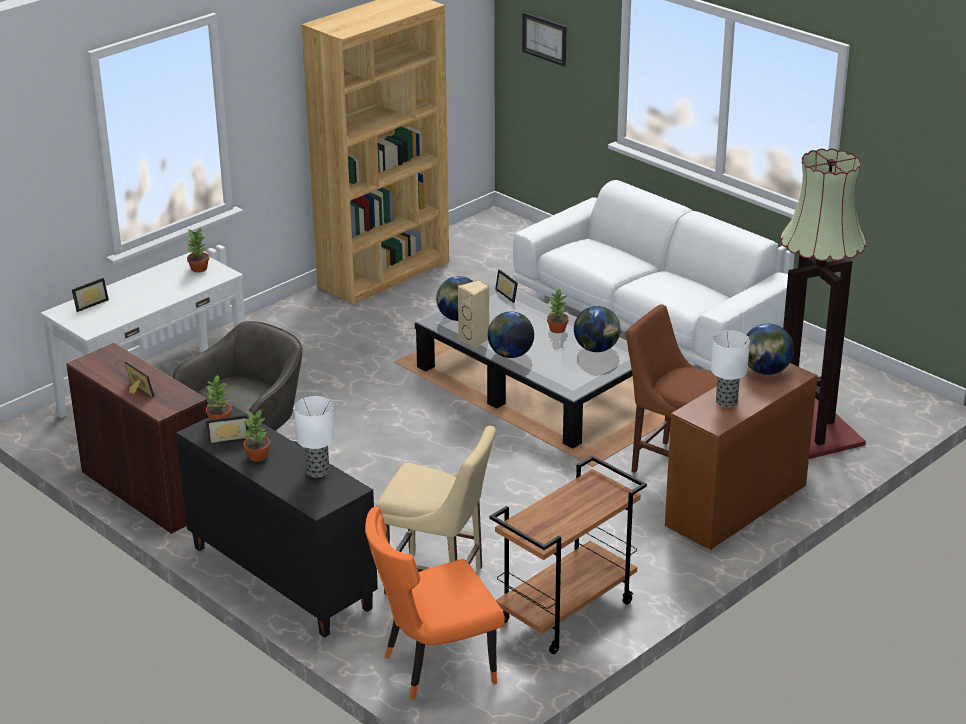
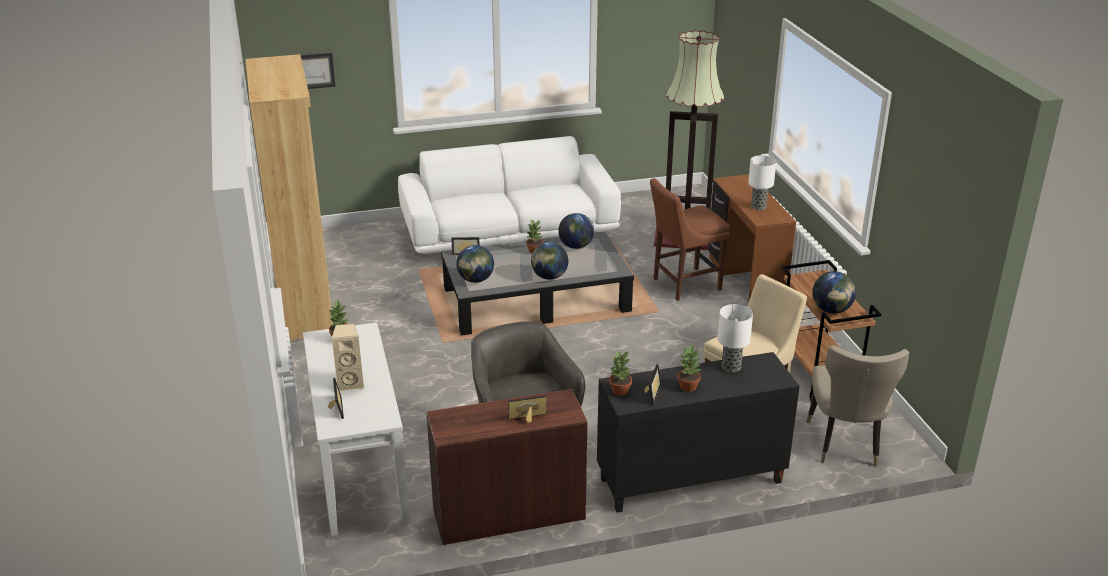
camera: 60 degrees left, 0 degrees up
orange chair [365,507,505,700] -> beige chair [806,345,909,467]
beige speaker [458,280,490,348] -> beige speaker moved to [331,323,364,391]
globe [747,324,794,375] -> globe moved to [812,271,856,314]

